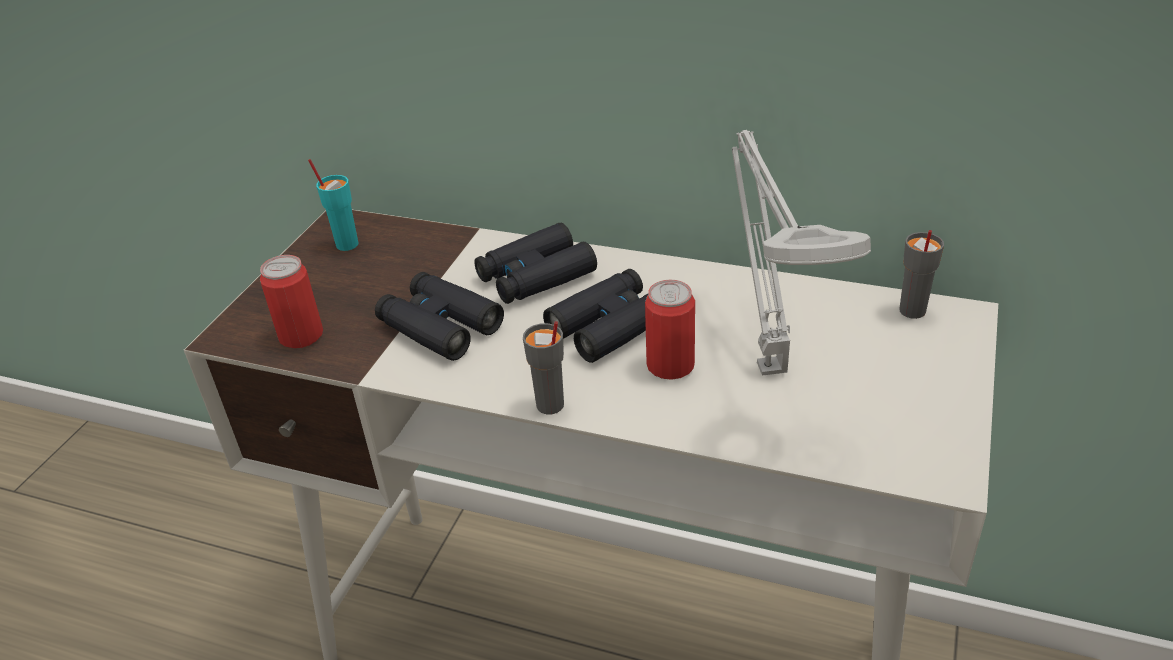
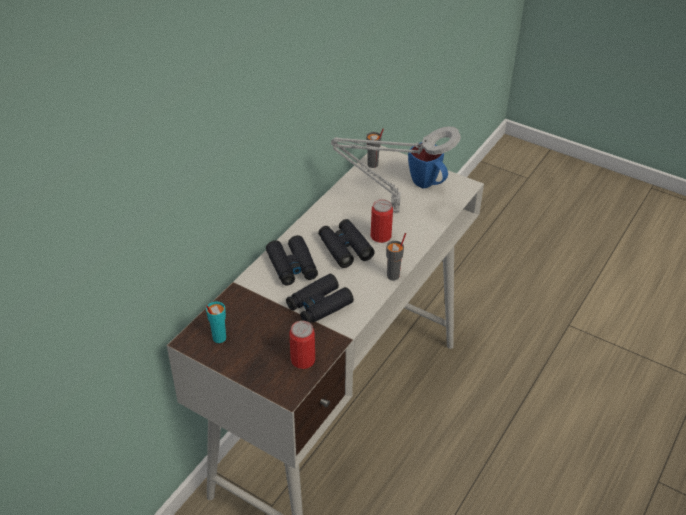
camera: 80 degrees left, 5 degrees up
none -> blue mug [408,142,448,189]

